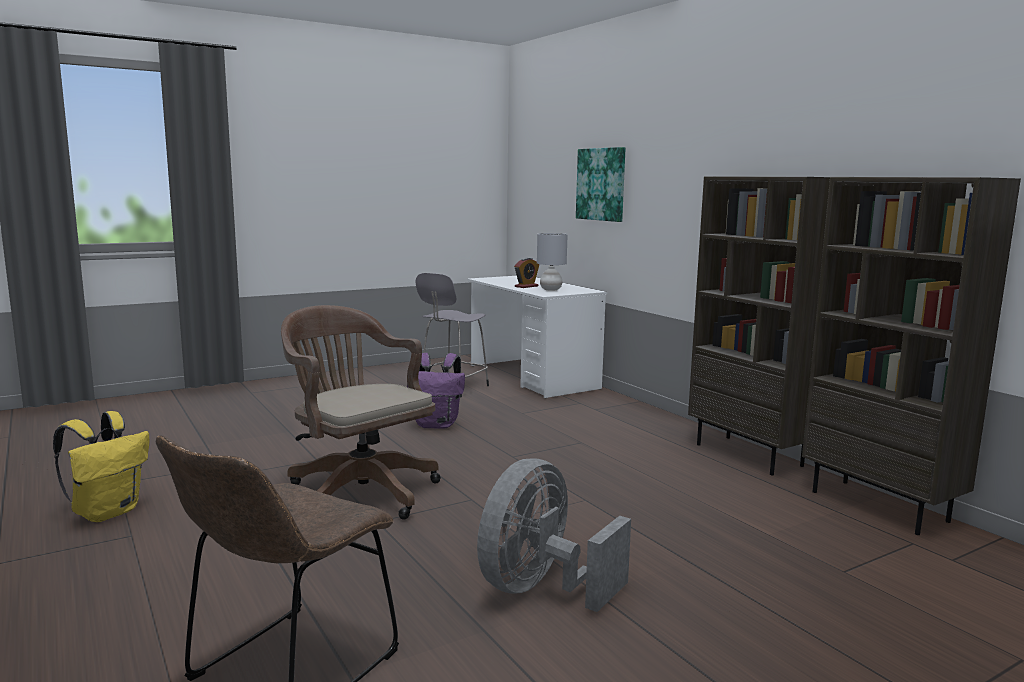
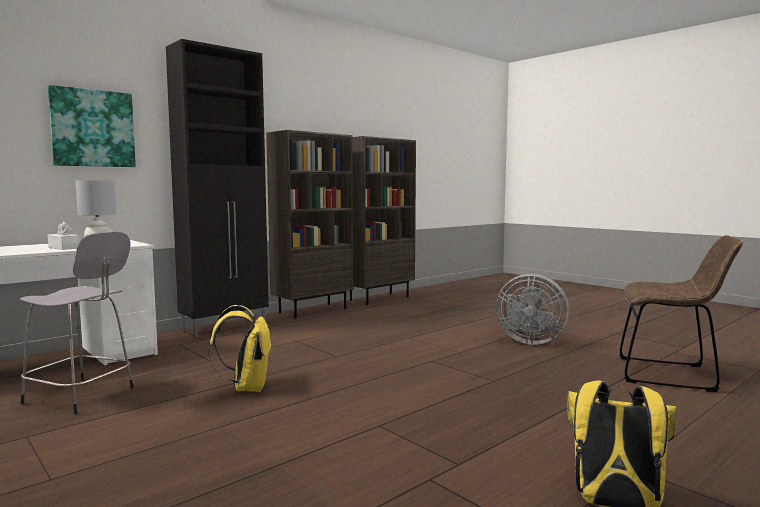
camera: 100 degrees left, 5 degrees down
brown office chair [281,305,441,520] -> none
purple backpack [407,353,465,428] -> yellow backpack [208,305,272,392]
alarm clock [514,258,539,288] -> white tissue box [47,222,79,250]
none -> black cabinet [166,39,269,337]

